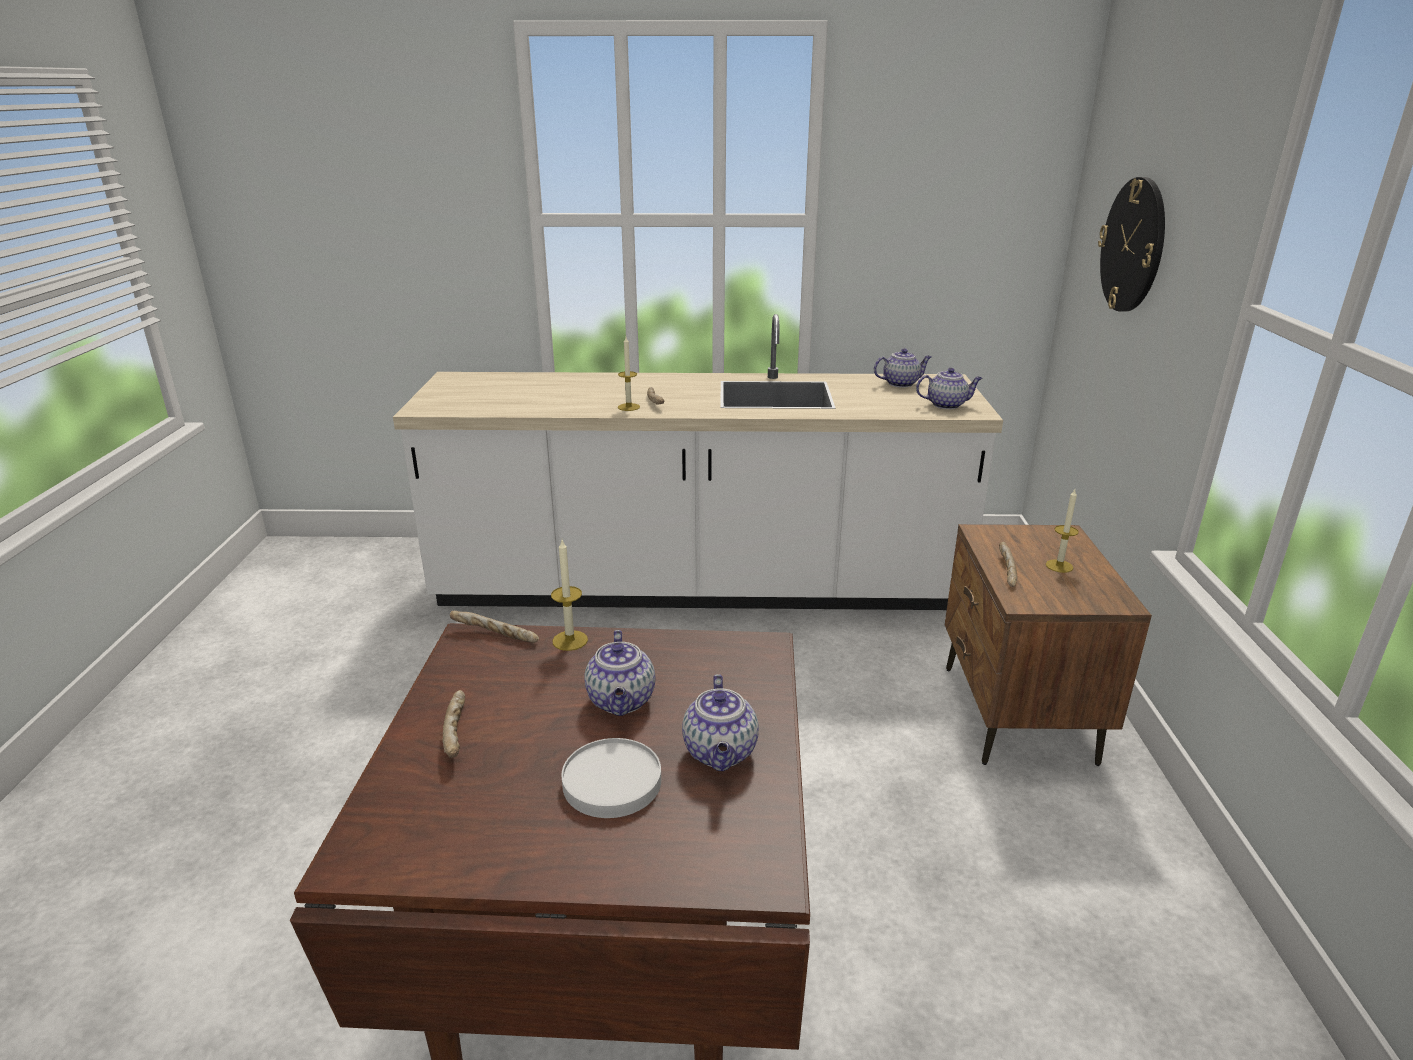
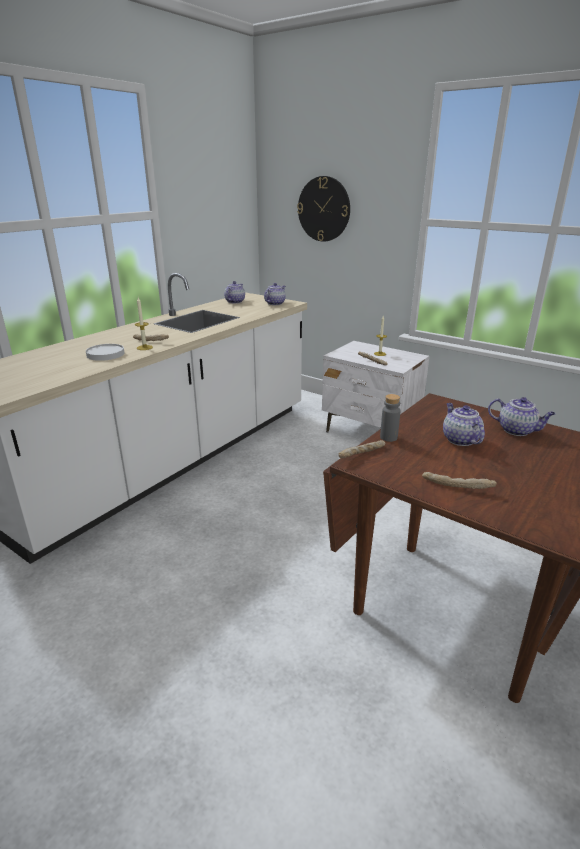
camera: 55 degrees left, 0 degrees up
candle [551,540,588,651] -> grey bottle [380,394,401,442]
white plate [561,738,661,818] -> white plate moved to [86,344,125,361]
teapot [584,630,655,716] -> teapot turned 135 degrees counterclockwise [443,403,485,446]
brown nightstand [945,524,1152,766] -> white nightstand [322,341,429,433]

